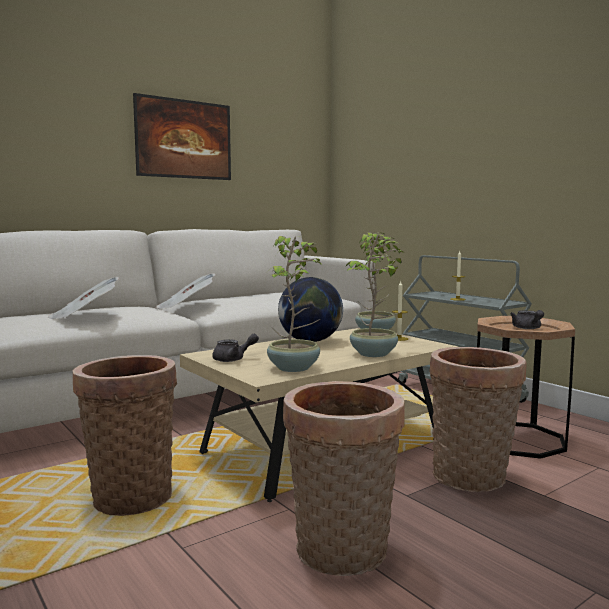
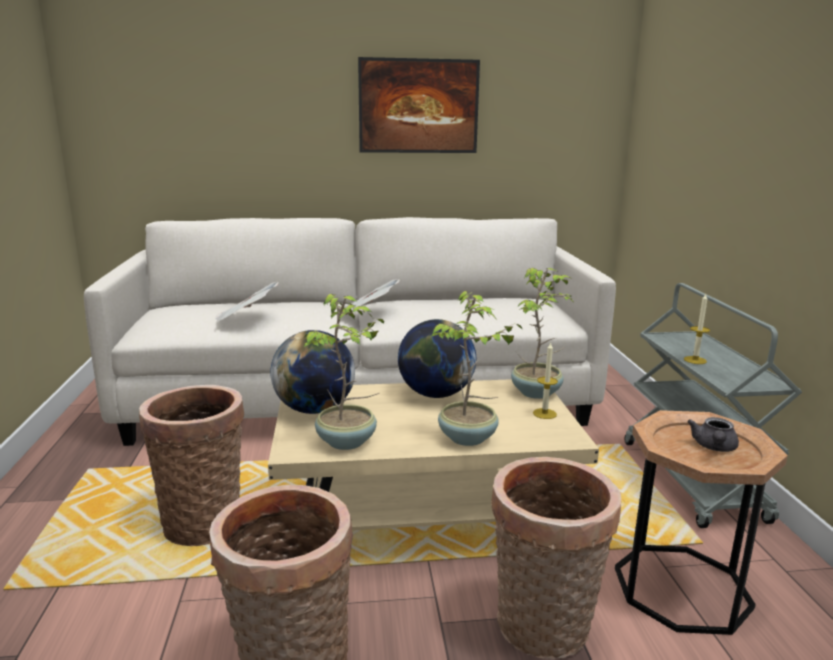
camera: 30 degrees right, 10 degrees up
grey teapot [212,334,259,362] -> globe [270,330,355,414]

